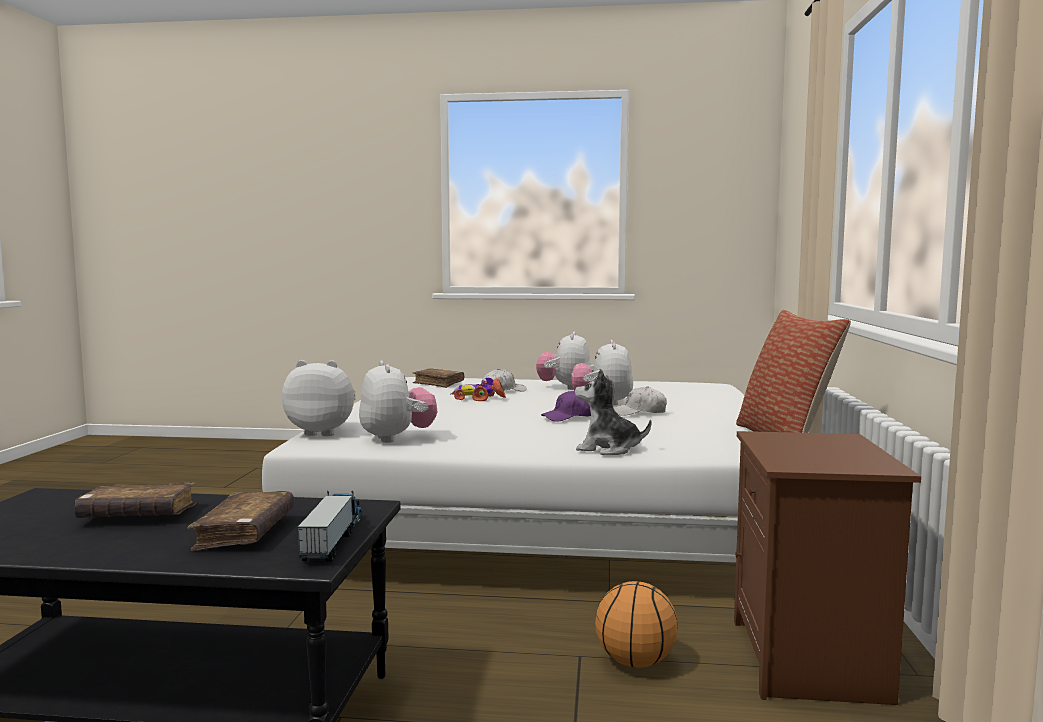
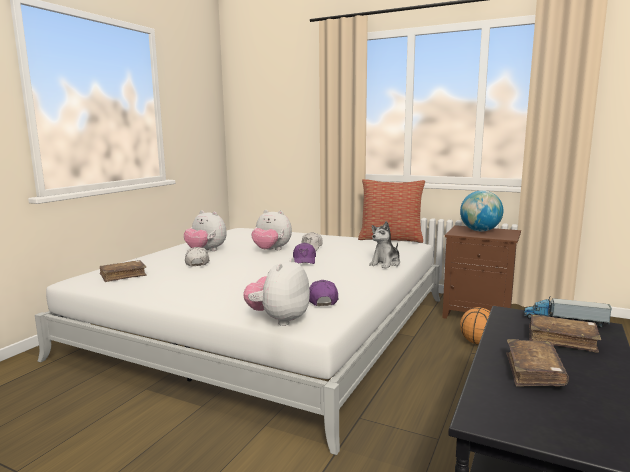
camera: 70 degrees left, 5 degrees up
plush toy [359,361,438,443] -> purple cap [309,280,339,306]
toy car [450,378,506,401] -> none
none -> globe [460,190,503,232]

